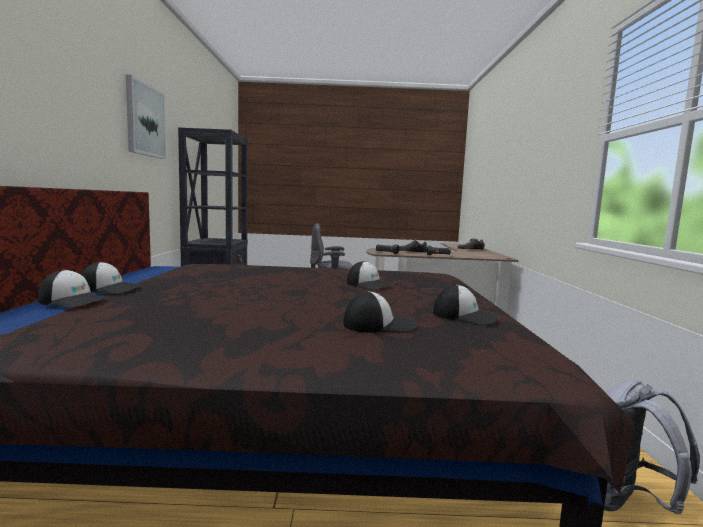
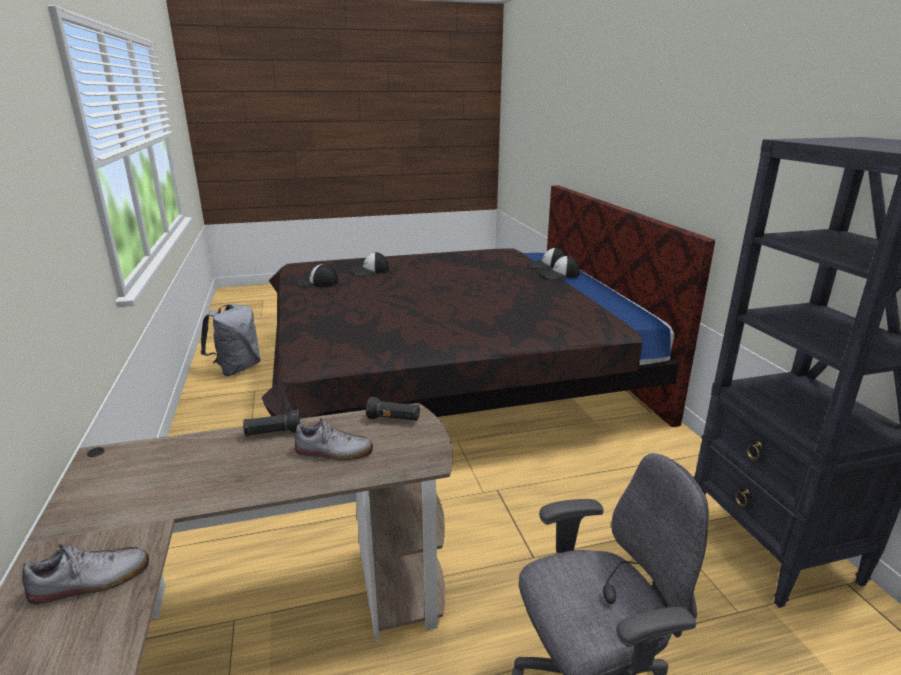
camera: 165 degrees right, 15 degrees up
picture [126,75,166,159] -> none
cap [347,261,394,290] -> none

